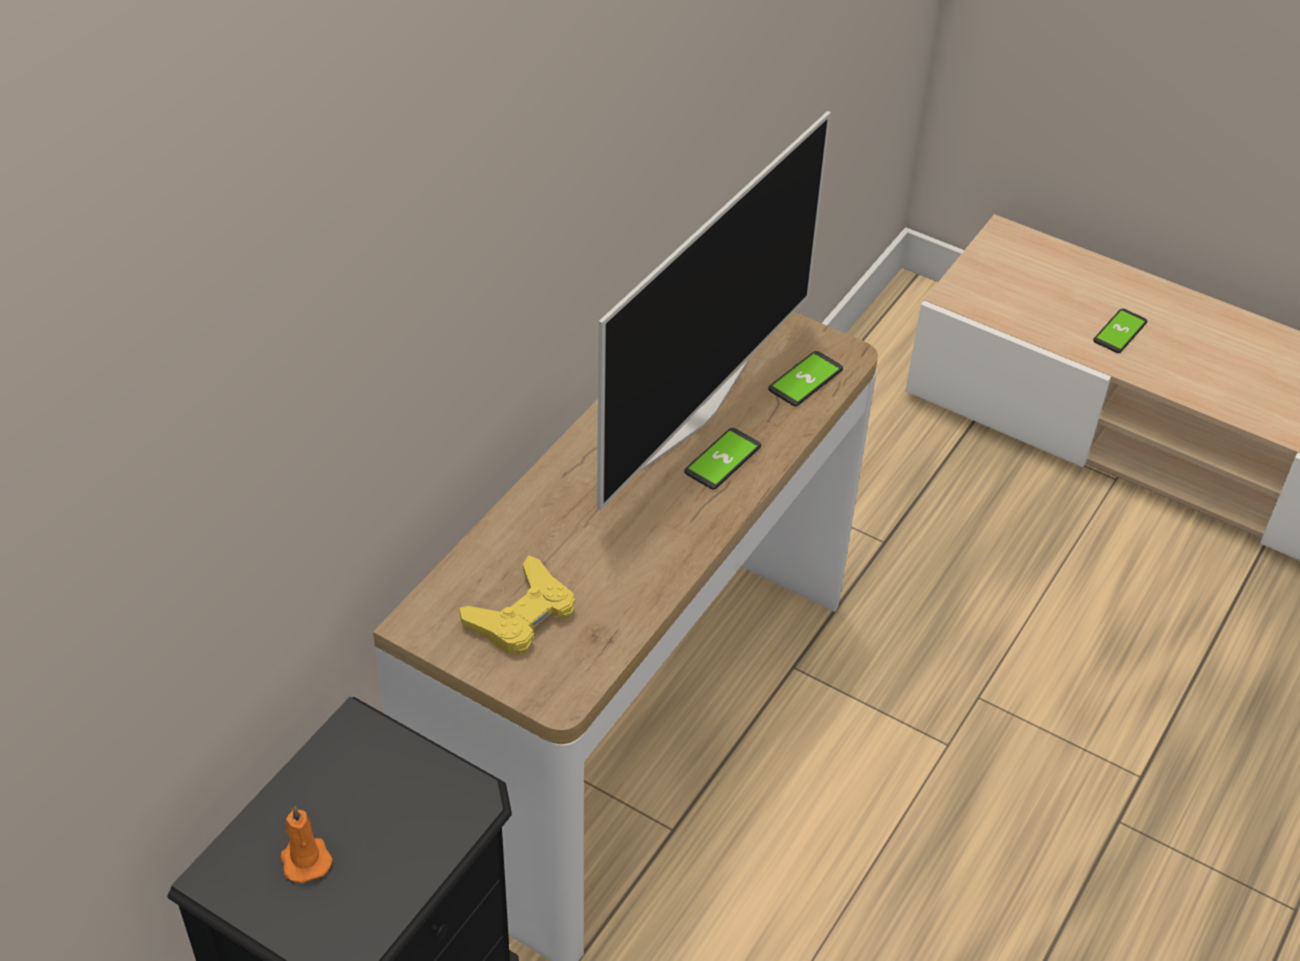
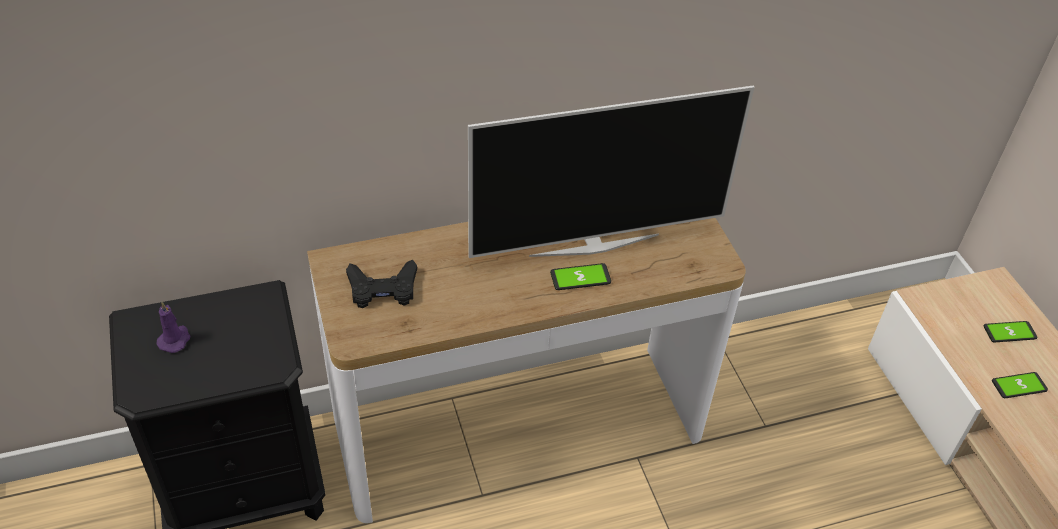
camera: 40 degrees right, 0 degrees up
orange candle [281,806,333,883] -> purple candle [157,301,190,353]
yellow game controller [459,555,575,655] -> black game controller [346,259,417,308]
phone [768,351,843,406] -> phone moved to [984,321,1037,342]

